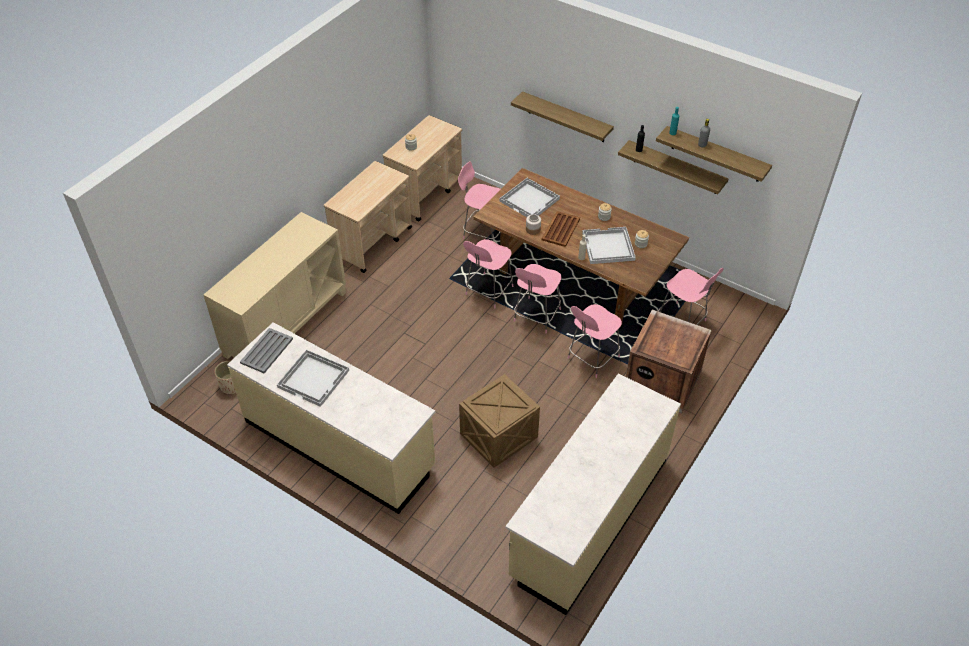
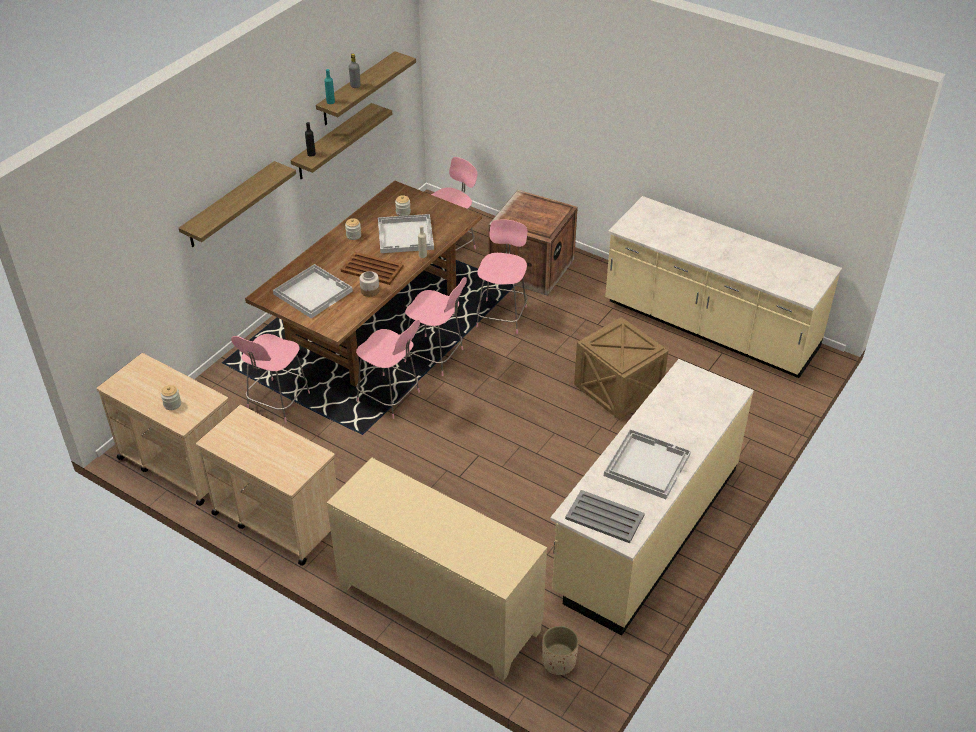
camera: 90 degrees left, 5 degrees down
pink chair [568,304,622,378] -> pink chair turned 120 degrees counterclockwise [476,220,528,334]

